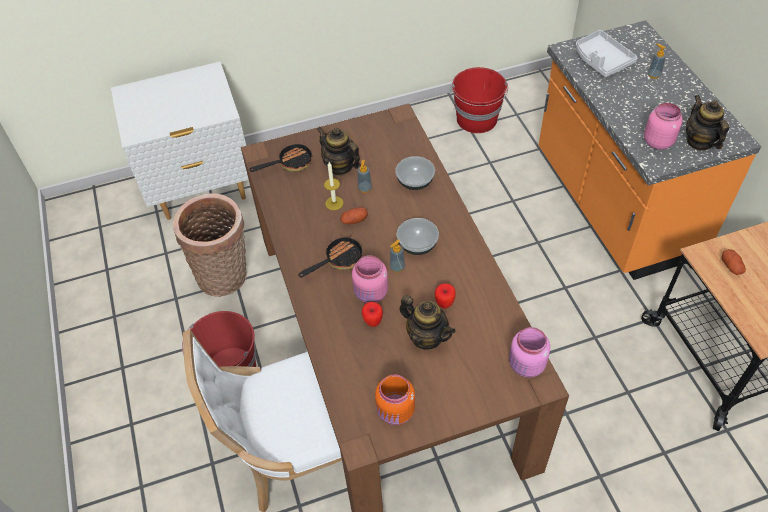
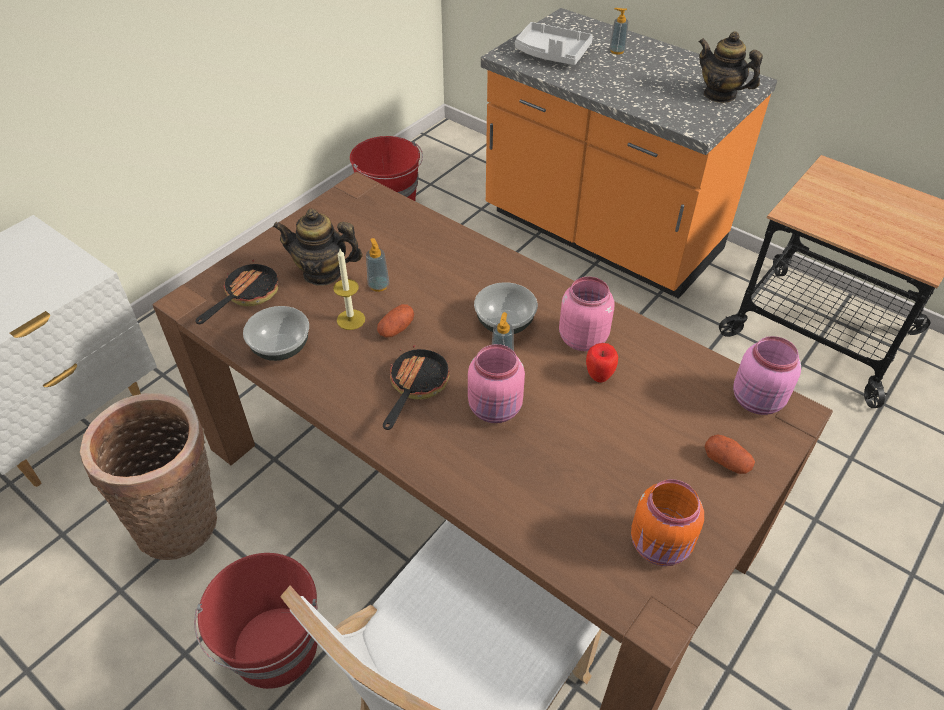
camera: 35 degrees left, 5 degrees down
apple [362,302,383,327] -> none
bowl [395,156,435,190] -> bowl moved to [243,306,309,361]
teapot [399,295,456,349] -> none
pink jar [644,103,683,150] -> pink jar moved to [559,277,614,351]
potato [722,249,746,275] -> potato moved to [705,435,755,474]

